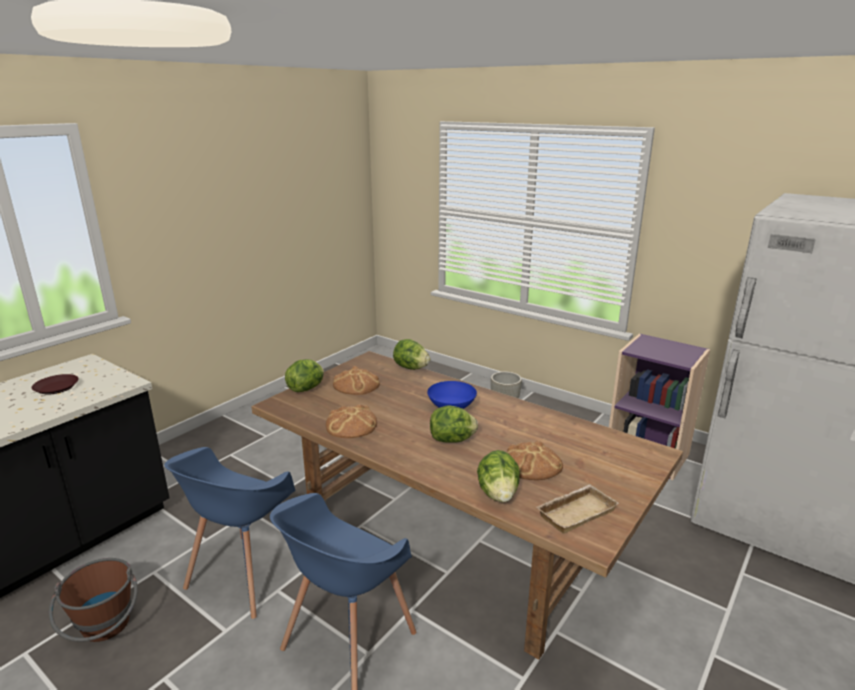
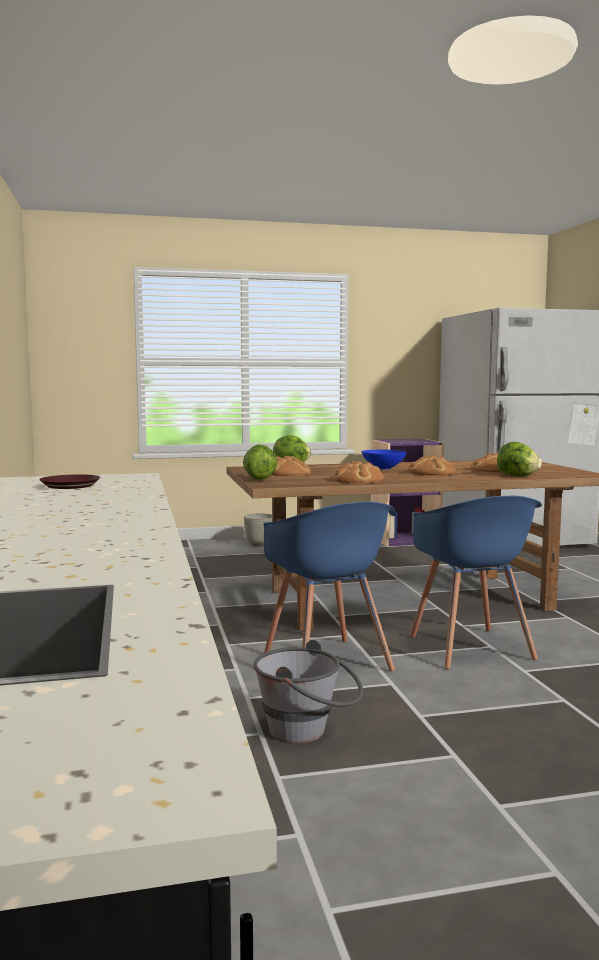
camera: 50 degrees left, 15 degrees down
brown bucket [49,558,138,642] -> grey bucket [253,640,363,744]
lettuce [430,405,478,443] -> bread [407,455,456,475]
beige tray [536,484,619,534] -> none

